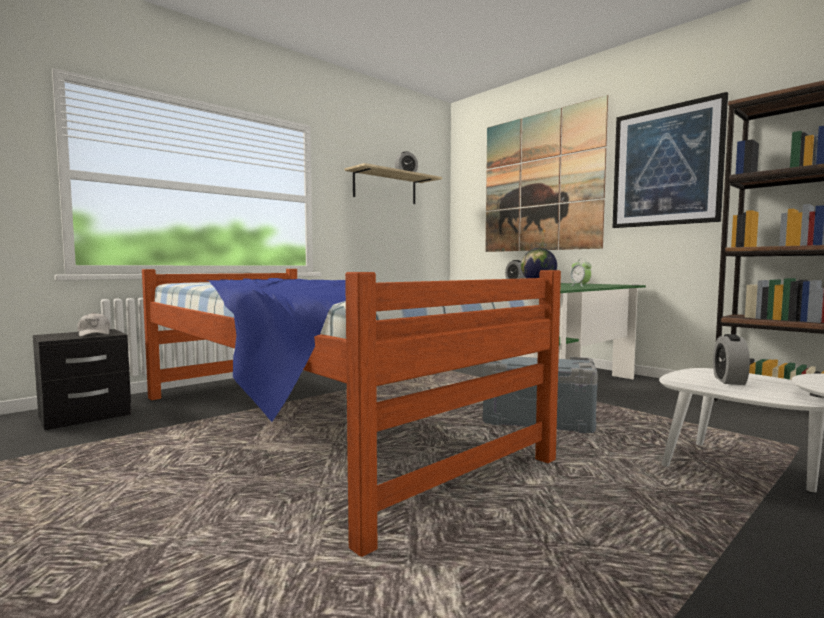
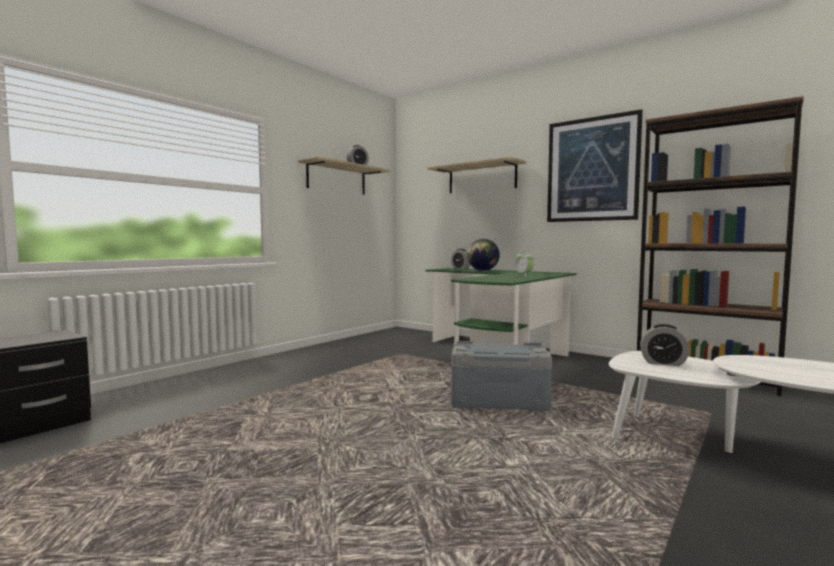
camera: 10 degrees left, 0 degrees up
white cap [77,312,111,337] -> none
bed [142,269,561,557] -> none
picture [485,95,608,252] -> shelf [426,157,526,193]
alarm clock [713,334,750,385] -> alarm clock turned 75 degrees counterclockwise [640,324,689,366]

